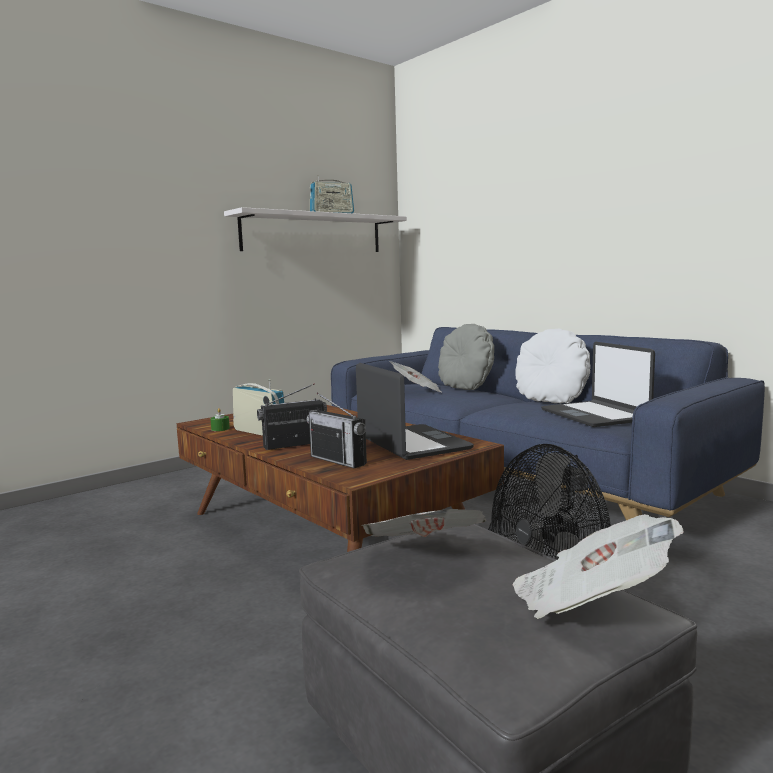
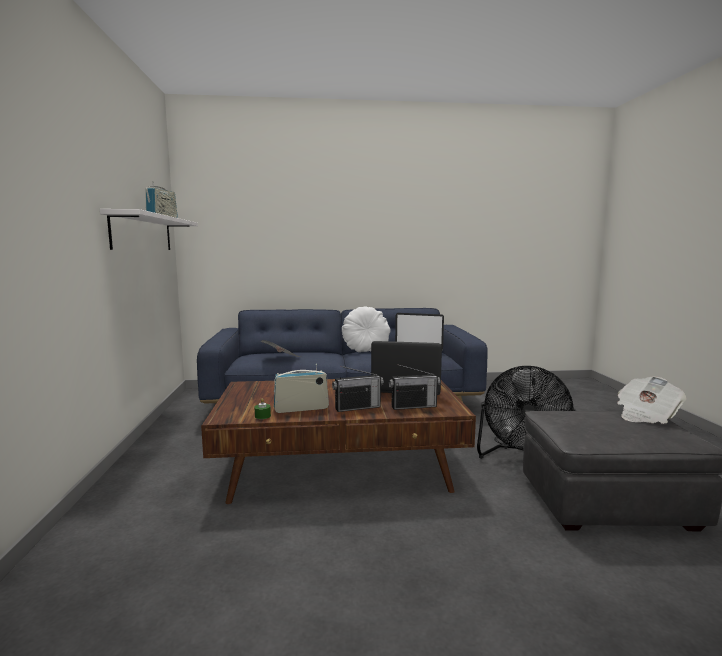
camera: 55 degrees left, 0 degrees up
radio [257,383,327,450] -> radio turned 120 degrees counterclockwise [332,366,384,412]
newspaper [362,509,487,537] -> none
grey pillow [438,324,494,390] -> none

